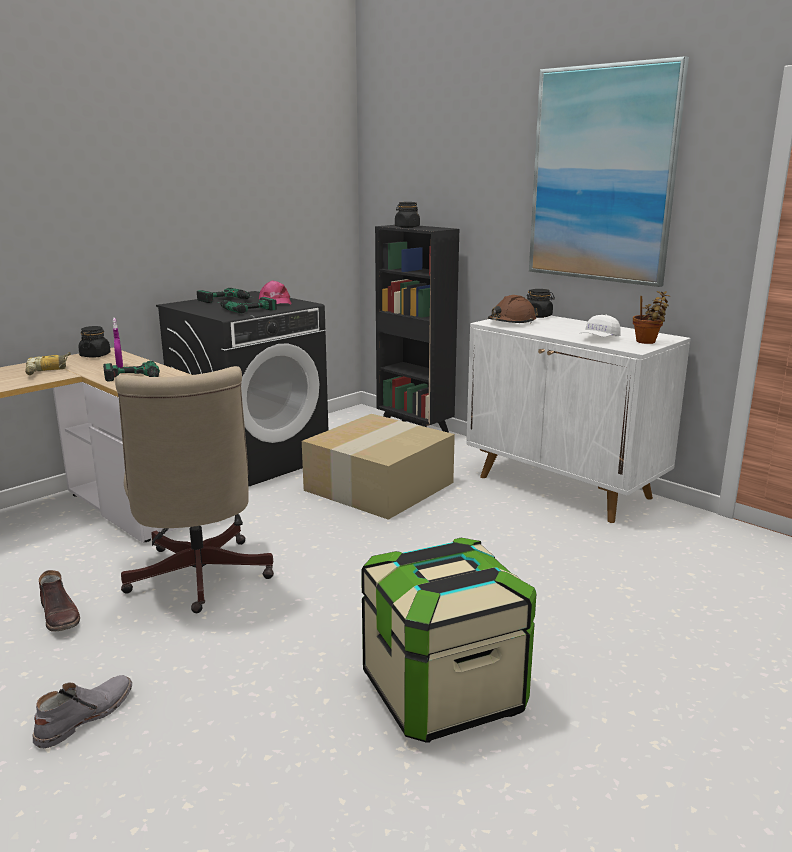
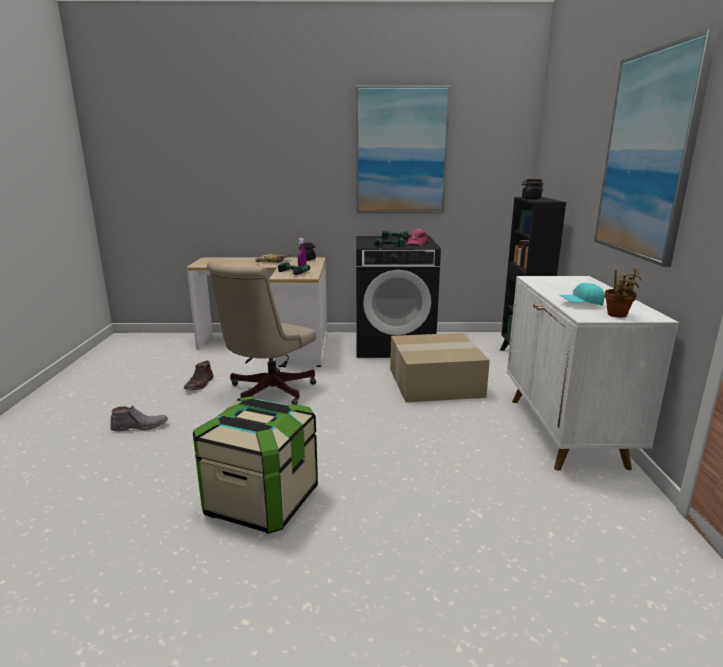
camera: 45 degrees right, 0 degrees up
brown hard hat [488,295,538,324] -> none
black jar [527,289,555,318] -> none
white cap [581,315,621,337] -> turquoise cap [560,283,605,306]
none -> picture [356,85,451,213]

